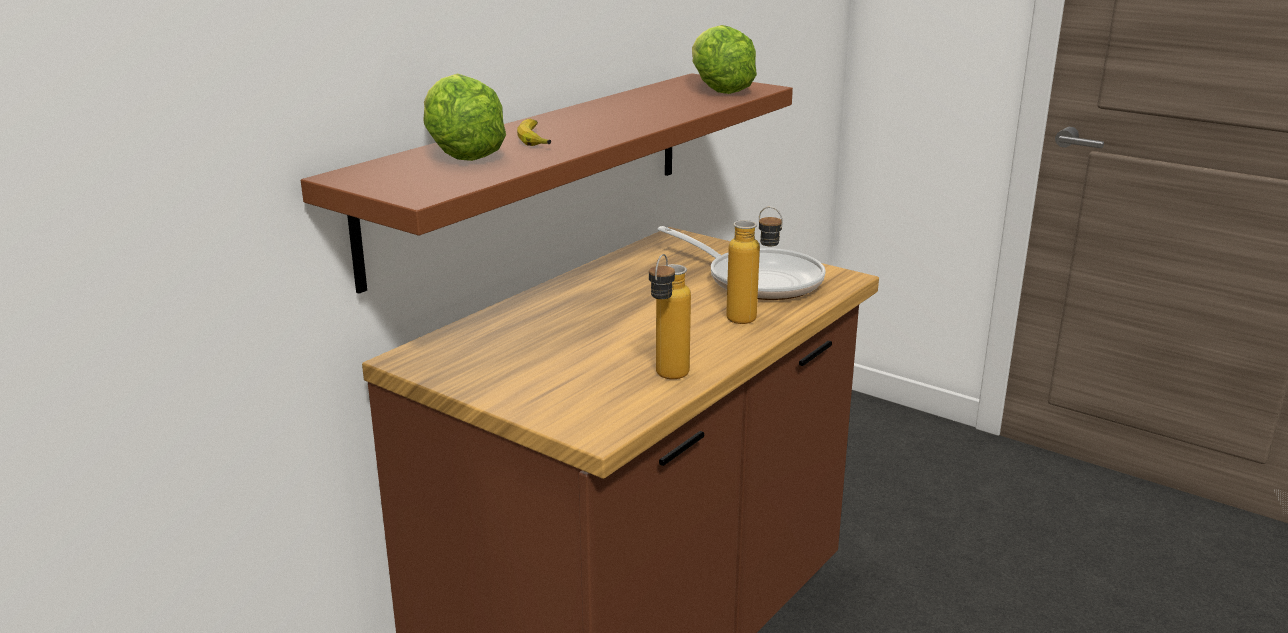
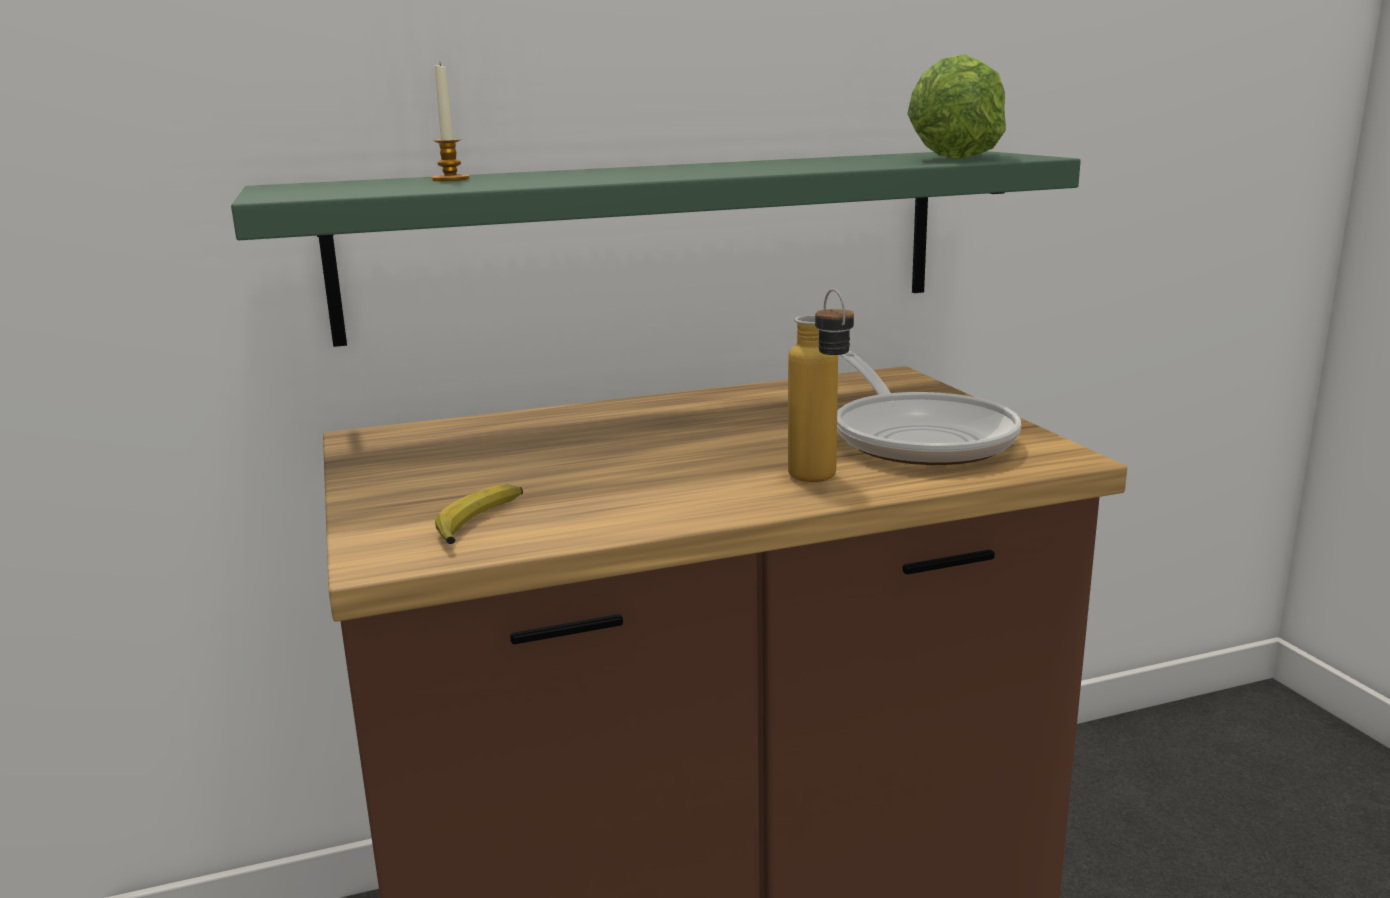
camera: 35 degrees right, 5 degrees down
brown shelf [301,73,793,294] -> green shelf [231,151,1081,347]
lettuce [423,73,506,161] -> candle [431,63,470,181]
banana [517,119,551,146] -> banana moved to [435,484,523,544]
bottle [649,254,691,379] -> none

